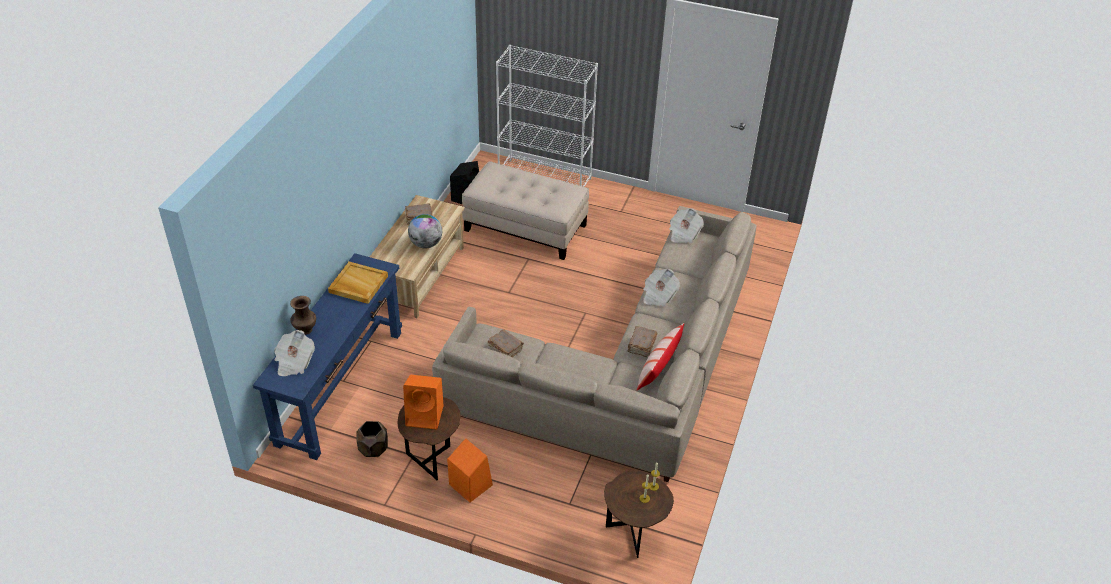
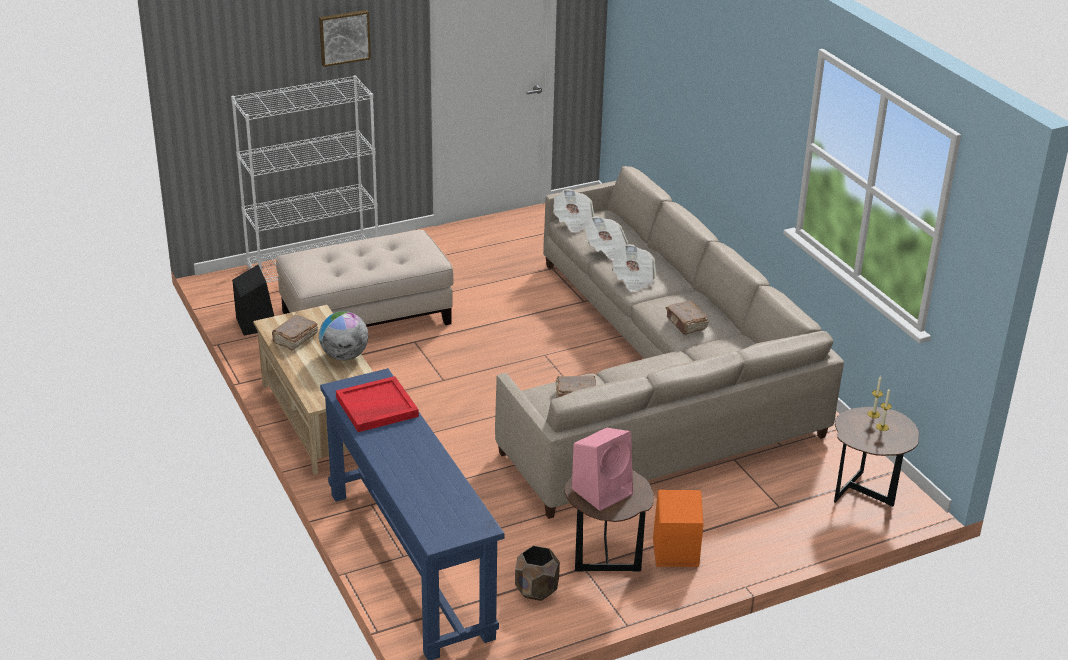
camera: 45 degrees left, 10 degrees down
newspaper [275,330,315,376] -> newspaper moved to [585,216,628,260]
brown vase [290,296,316,335] -> none
beige tray [328,262,388,304] -> red tray [336,376,419,432]
orange speaker [403,375,444,430] -> pink speaker [572,428,633,511]
pillow [637,323,684,390] -> none
none -> picture [319,10,371,67]

